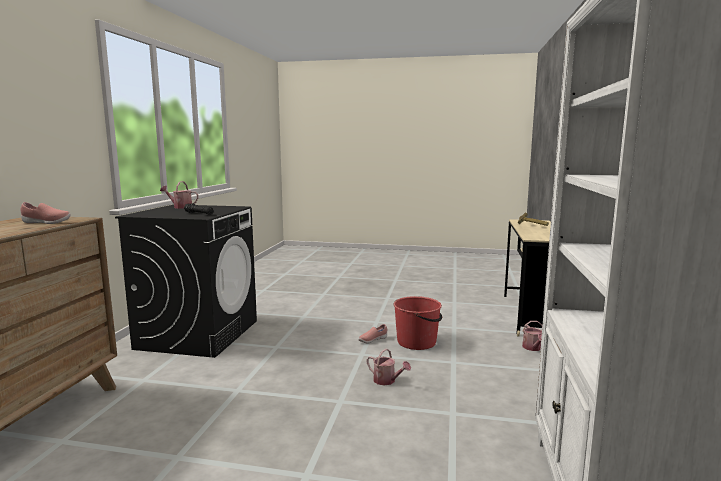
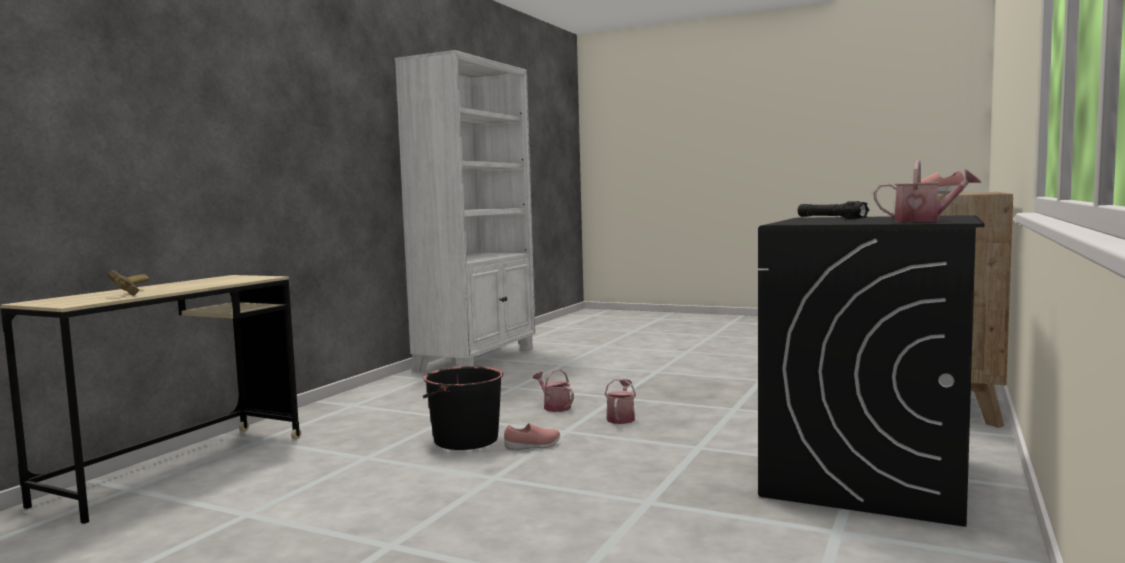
camera: 165 degrees left, 5 degrees down
red bucket [393,296,442,350] -> black bucket [423,366,503,450]
watering can [522,321,542,351] -> watering can moved to [604,379,636,424]

